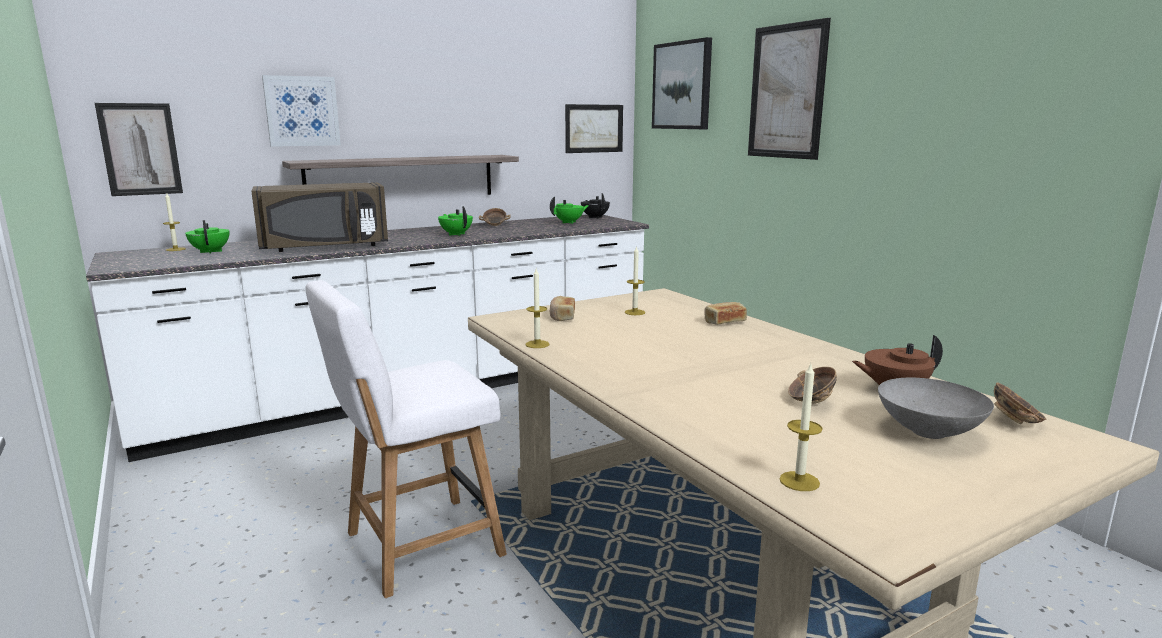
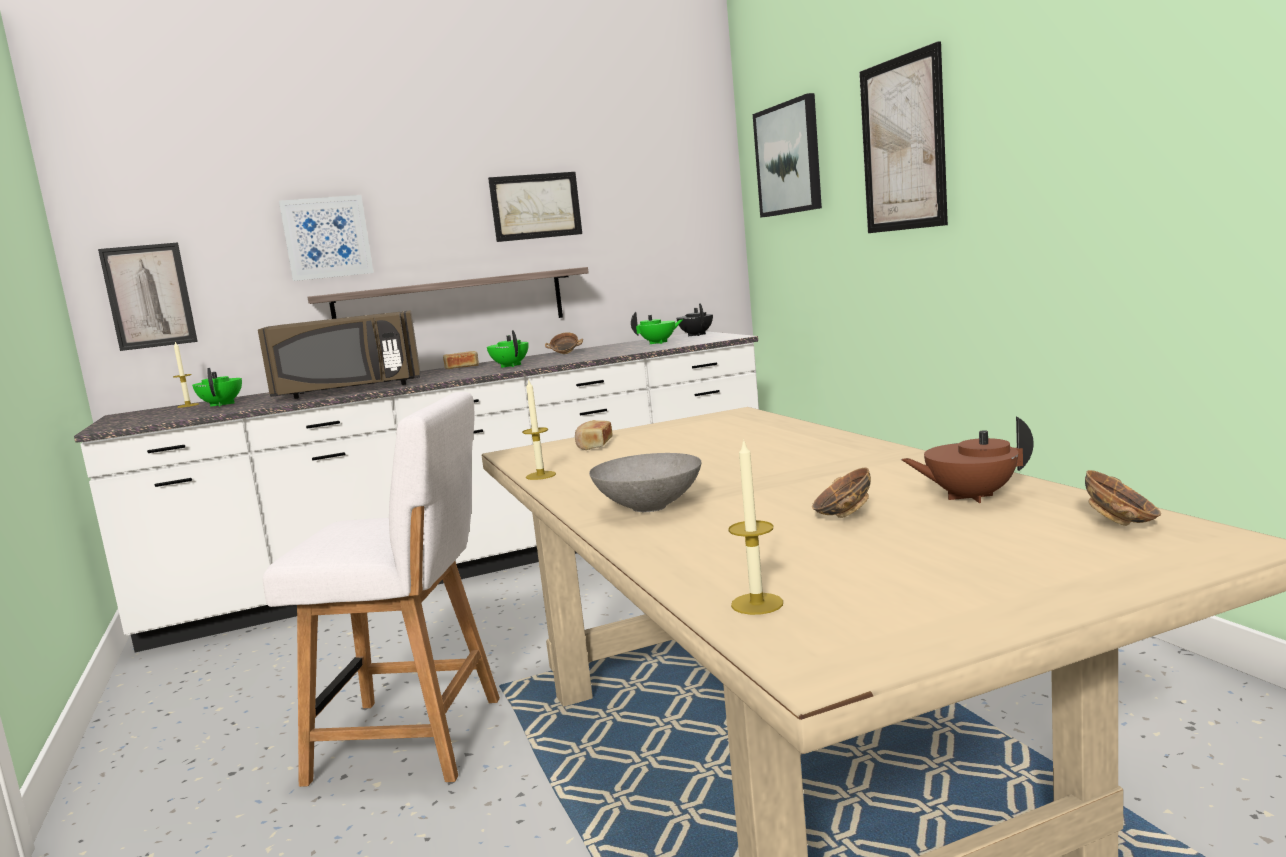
camera: 10 degrees right, 5 degrees down
white chair [305,280,507,598] -> white chair turned 150 degrees counterclockwise [263,392,500,787]
picture [565,104,623,153] -> picture moved to [488,172,582,242]
candle [625,246,645,315] -> none
bread [704,302,747,325] -> bread moved to [443,351,479,369]
grey bowl [878,378,994,439] -> grey bowl moved to [589,453,701,512]

